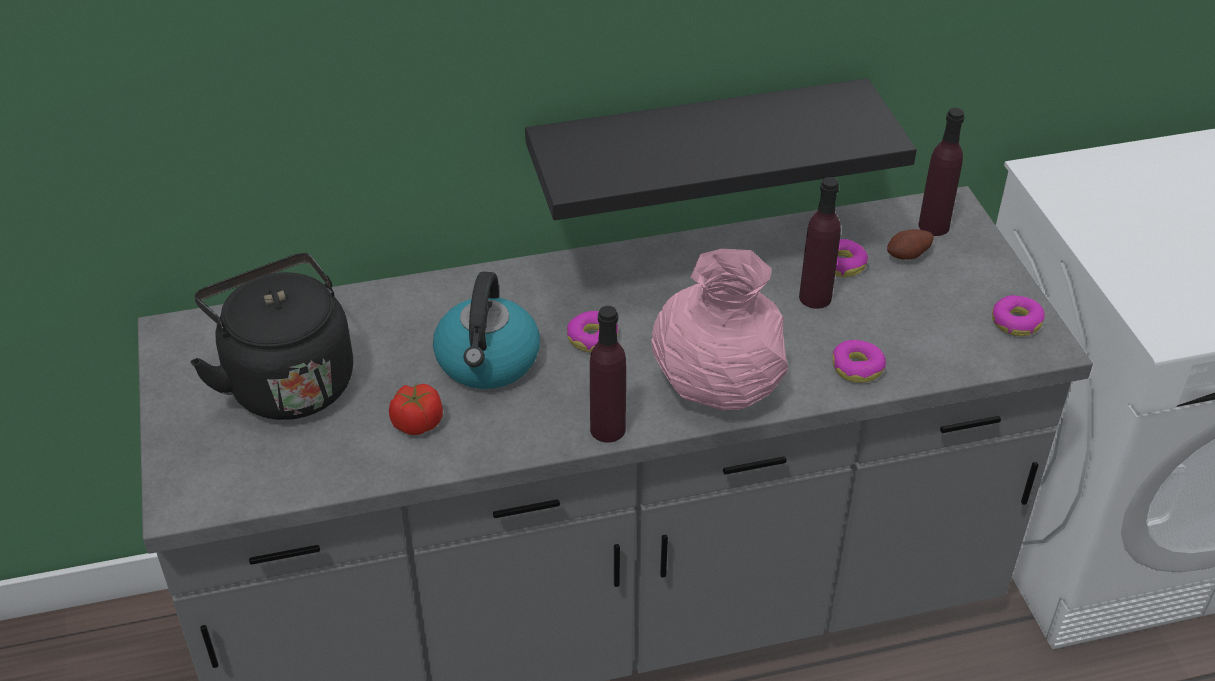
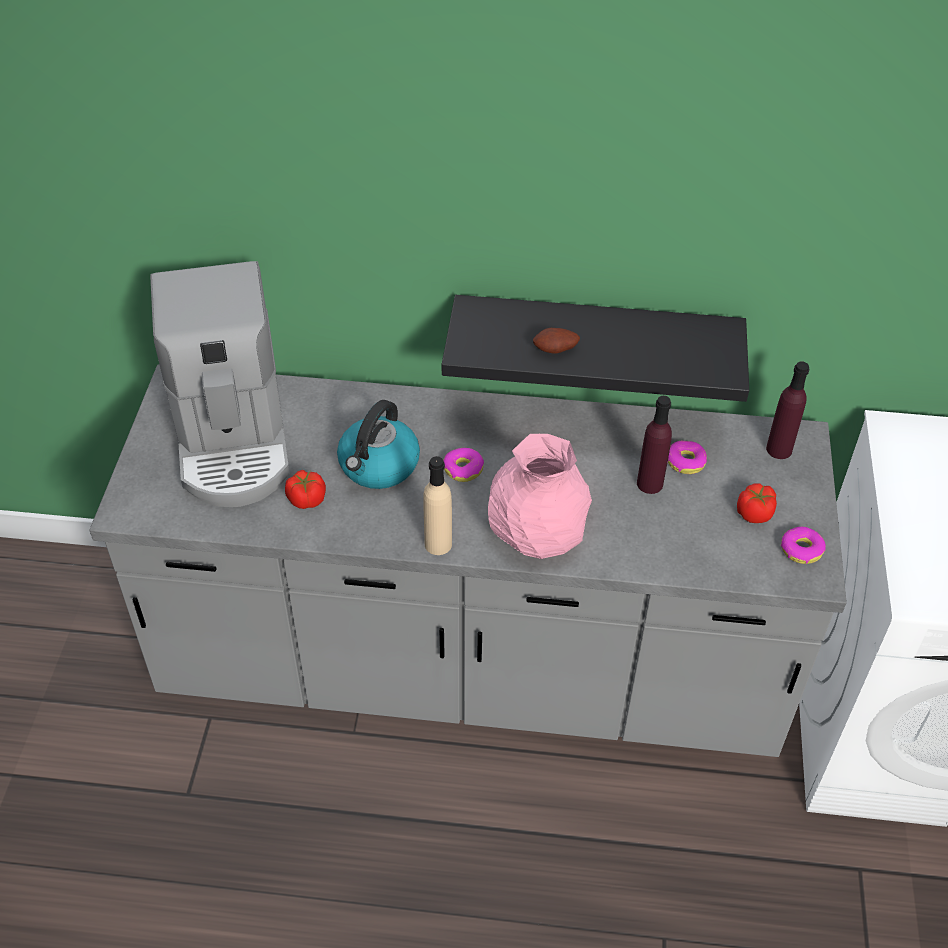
camera: 20 degrees right, 5 degrees up
black kettle [190,253,353,420] -> coffee machine [150,261,290,507]
purple bottle [590,306,626,442] -> beige bottle [423,456,452,555]
donut [833,340,886,383] -> none
potato [887,229,934,260] -> potato moved to [533,328,580,353]
none -> tomato [737,483,777,523]

